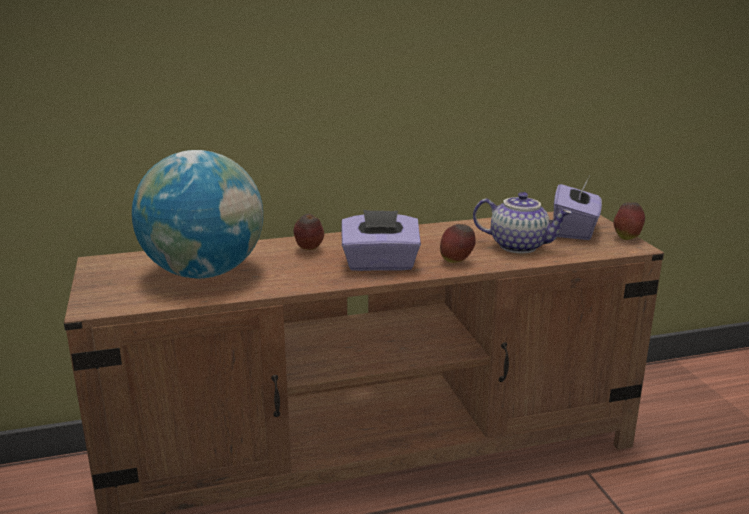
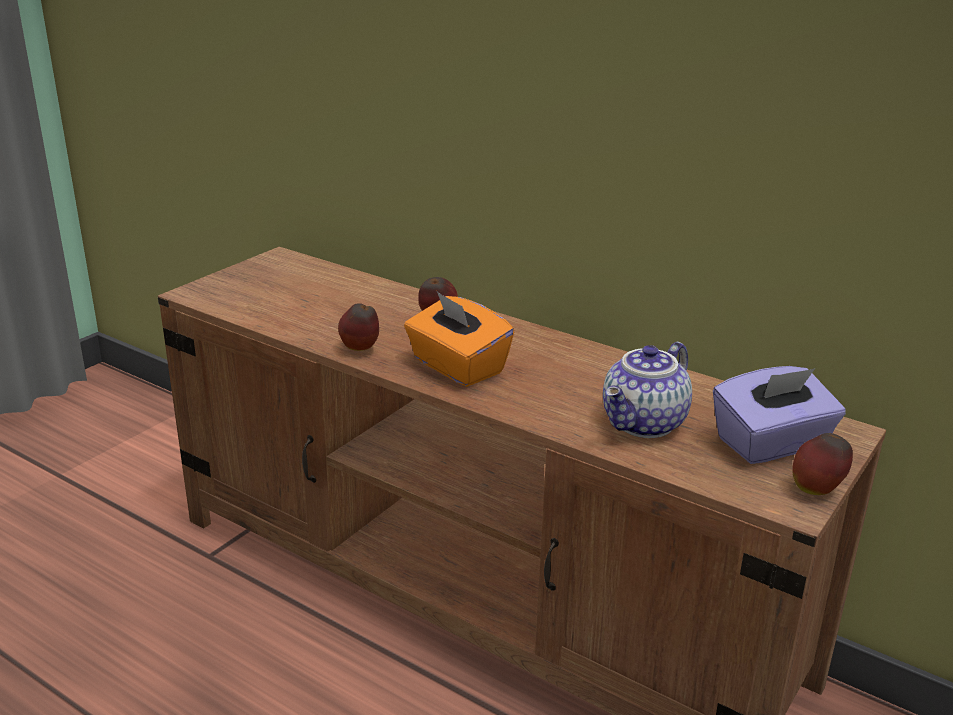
camera: 50 degrees right, 5 degrees up
globe [132,150,263,278] -> none
purple tissue box [341,210,421,271] -> orange tissue box [404,291,514,387]
apple [440,224,476,263] -> apple moved to [338,303,379,351]
teapot [473,192,572,253] -> teapot turned 60 degrees clockwise [603,341,692,438]

